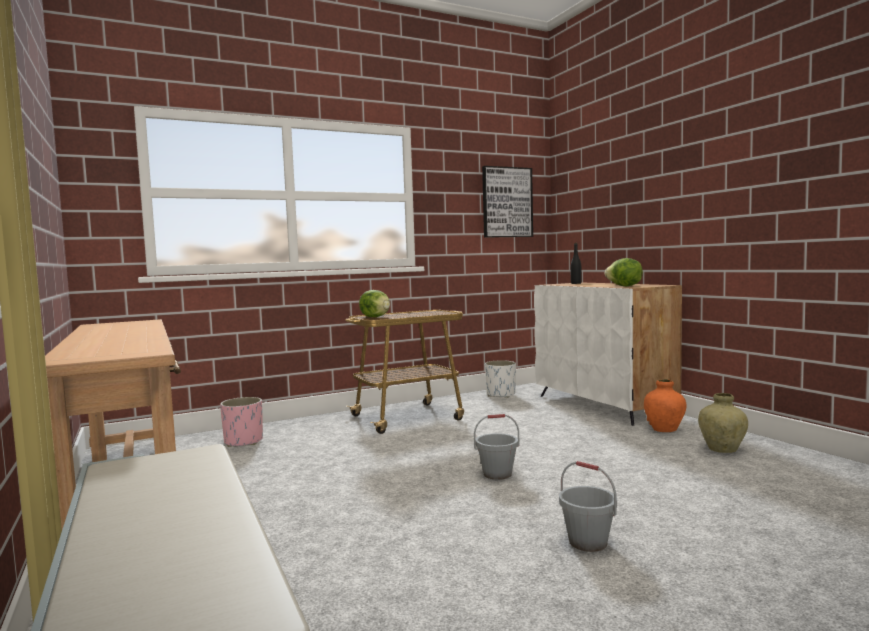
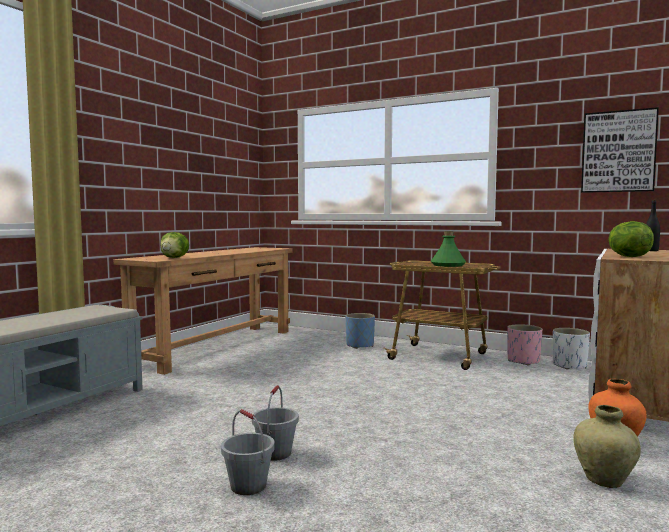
camera: 55 degrees right, 0 degrees up
pink planter [220,397,263,447] -> pink planter moved to [507,324,542,366]
lettuce [359,290,390,317] -> lettuce moved to [160,232,189,258]
grey bucket [474,414,519,480] -> grey bucket moved to [221,409,275,495]
none -> blue planter [346,313,375,349]
none -> green bottle [431,231,466,267]

